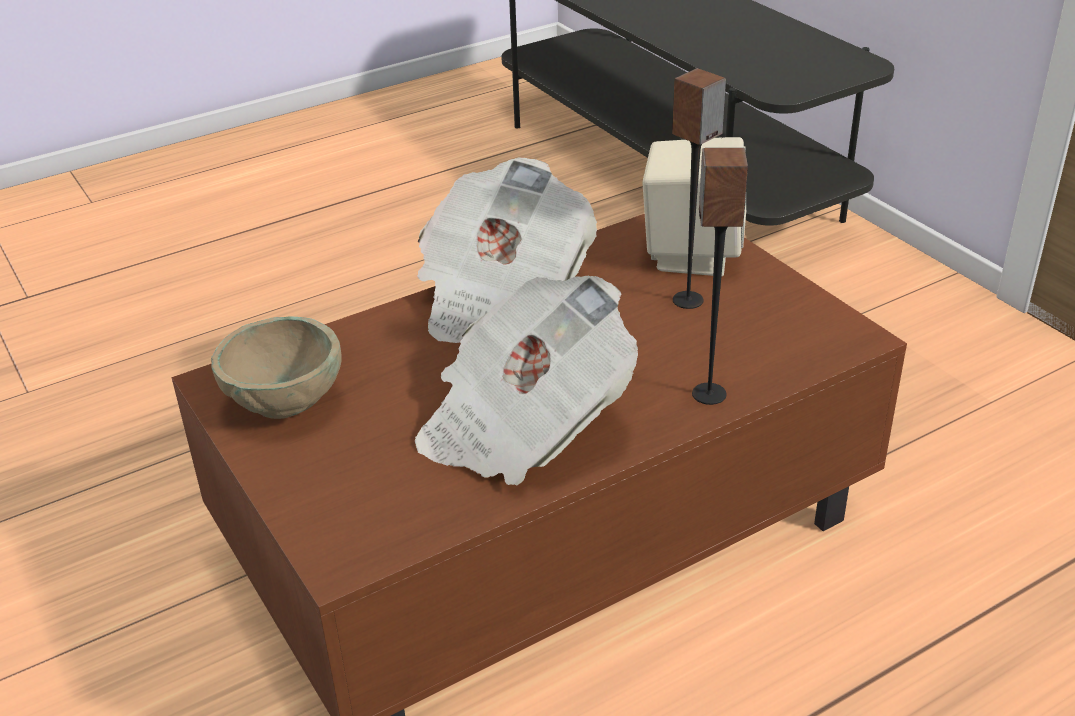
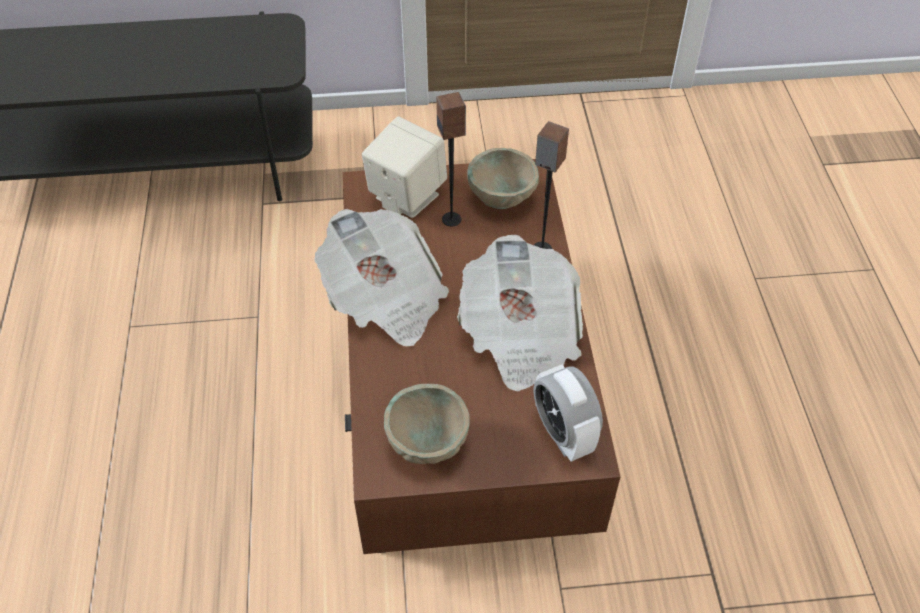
camera: 65 degrees left, 15 degrees up
none -> beige bowl [467,148,539,209]
none -> alarm clock [534,364,603,462]

